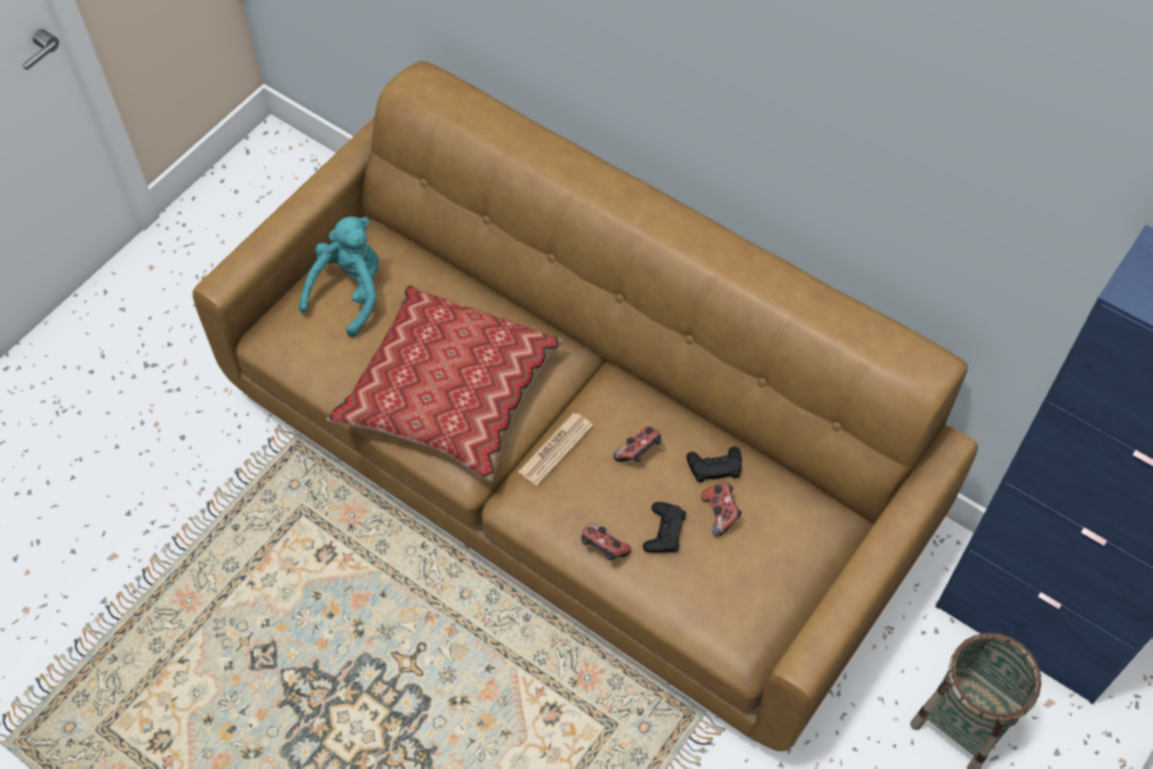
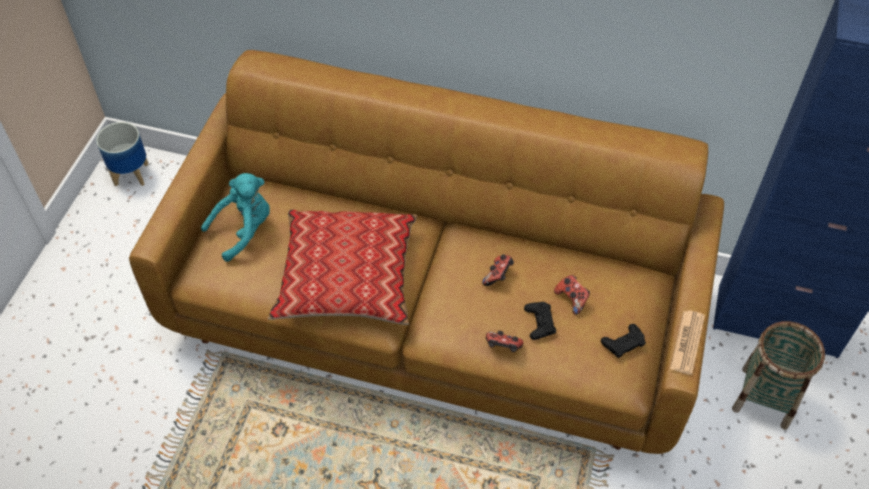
camera: 20 degrees left, 5 degrees down
turquoise plush toy [299,216,379,338] -> turquoise plush toy turned 45 degrees clockwise [201,173,270,262]
newspaper [518,413,593,486] -> newspaper moved to [670,310,705,375]
black game controller [686,447,742,482] -> black game controller moved to [601,324,646,358]
none -> planter [96,122,149,186]

